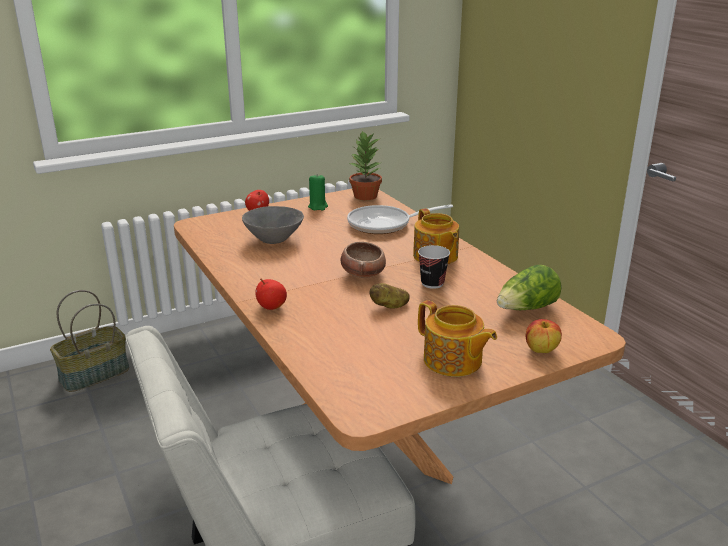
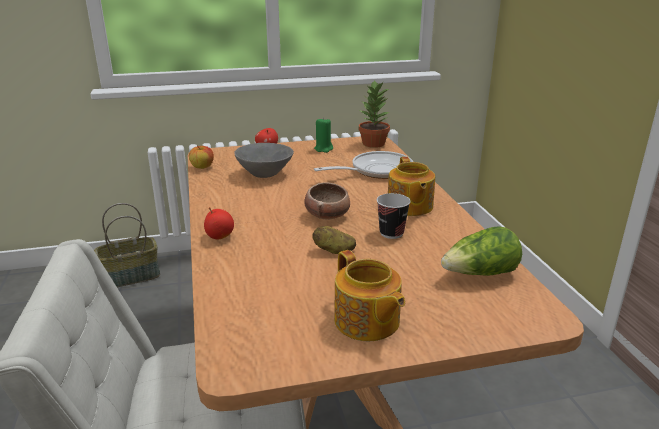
camera: 15 degrees right, 0 degrees up
frying pan [347,204,453,234] -> frying pan turned 150 degrees clockwise [314,151,413,179]
apple [526,319,562,353] -> apple moved to [189,146,214,169]

